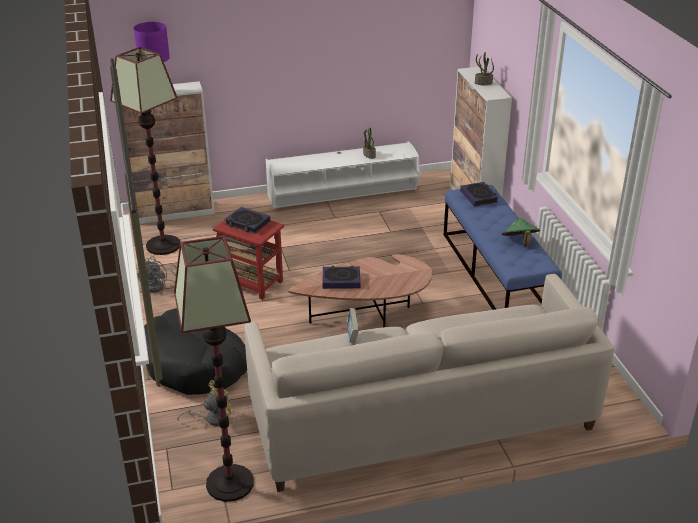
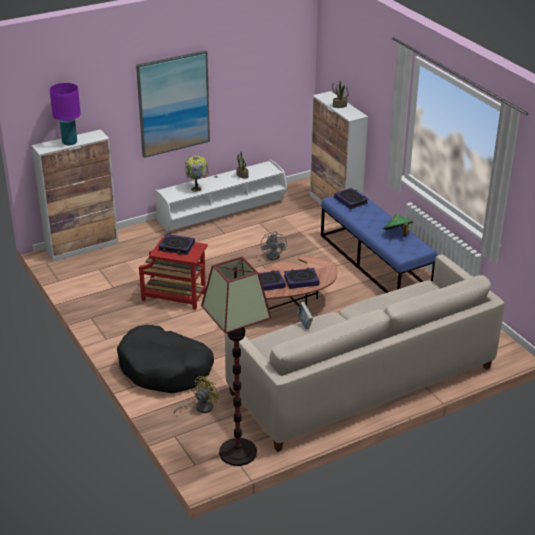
camera: 15 degrees left, 0 degrees up
floor lamp [110,47,180,255] -> none
grey fan [136,256,177,292] -> grey fan moved to [261,231,287,260]
none -> picture [136,51,210,158]
none -> table lamp [185,156,208,192]
none -> book [284,268,319,289]

